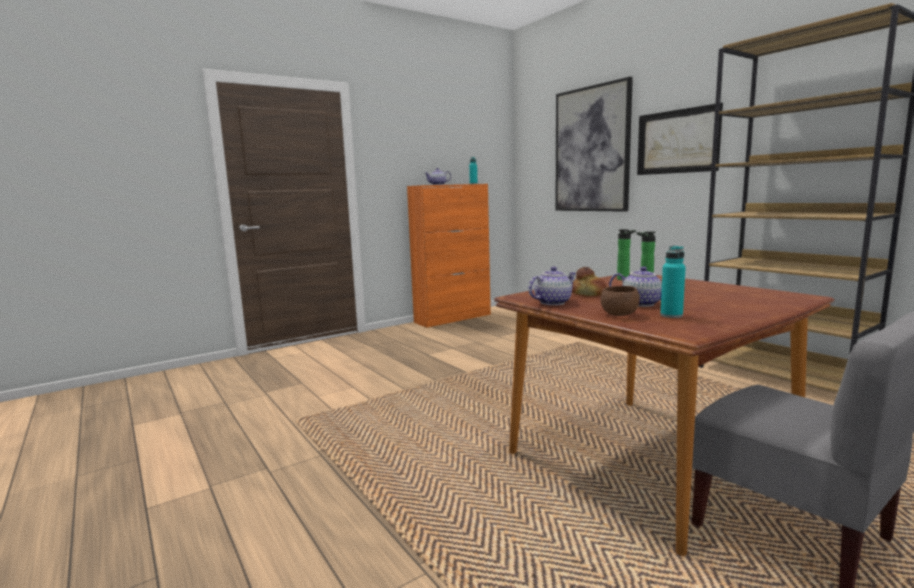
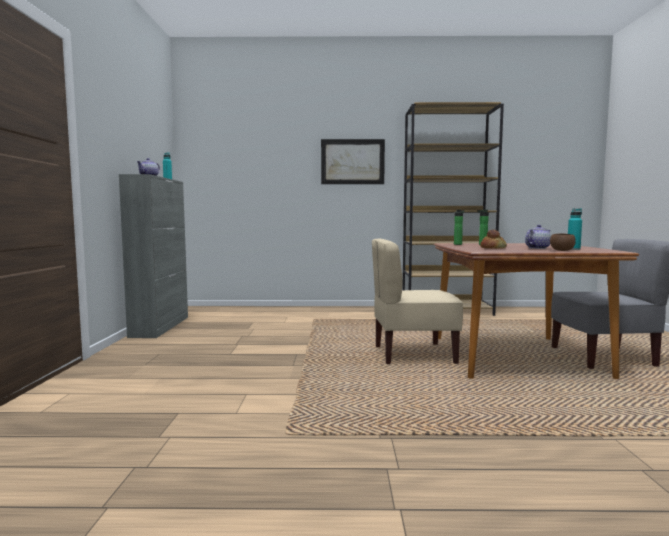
camera: 55 degrees left, 5 degrees down
orange cabinet [407,184,491,328] -> grey cabinet [119,174,188,338]
teapot [529,267,576,305] -> none
picture [555,77,633,212] -> none
none -> beige chair [372,239,463,364]

